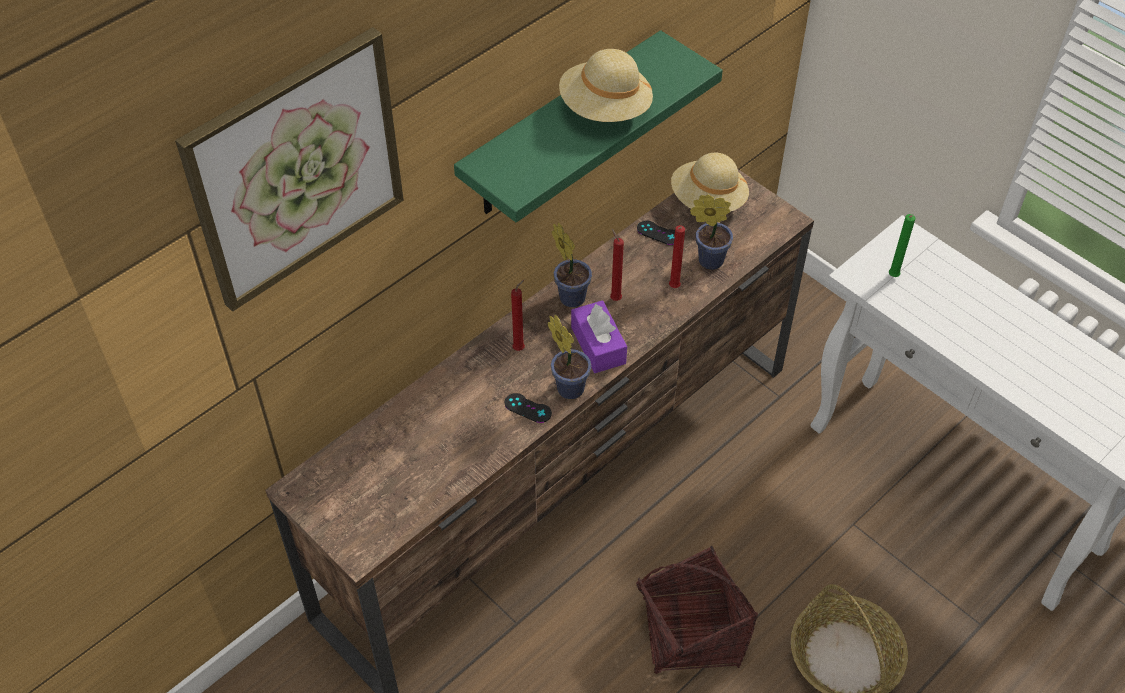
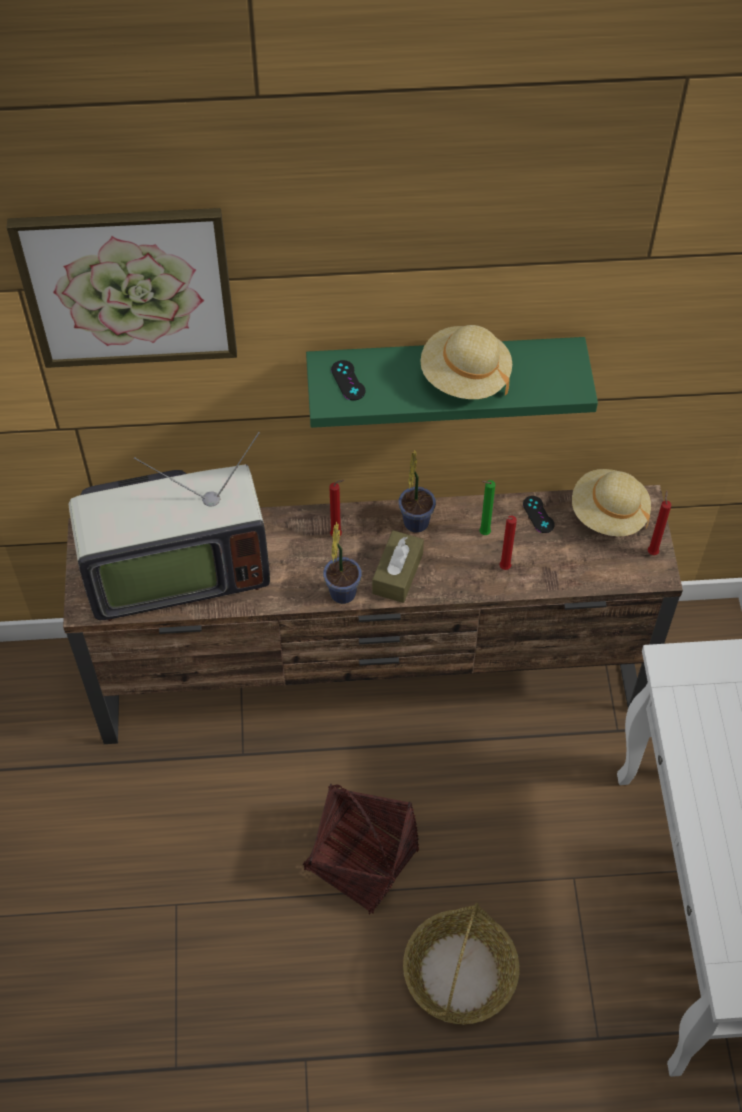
camera: 40 degrees right, 5 degrees up
black game controller [504,393,552,423] -> black game controller moved to [331,360,365,401]
purple tissue box [571,300,627,373] -> brown tissue box [372,530,424,603]
red candle [610,229,624,301] -> red candle moved to [648,490,671,555]
potted plant [690,195,733,270] -> none
green candle [889,214,915,277] -> green candle moved to [479,480,495,535]
none -> television [69,432,270,621]

